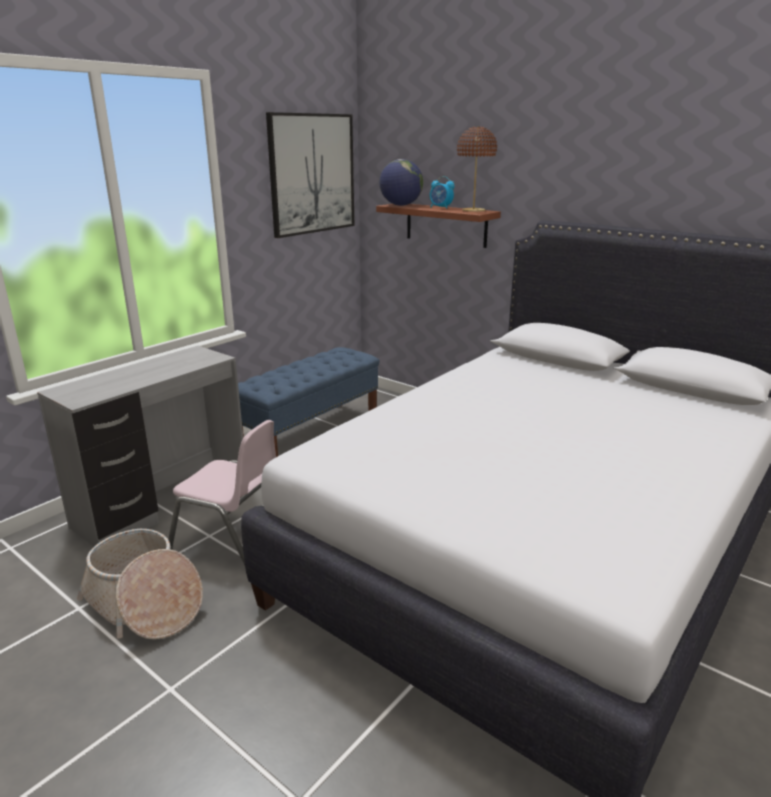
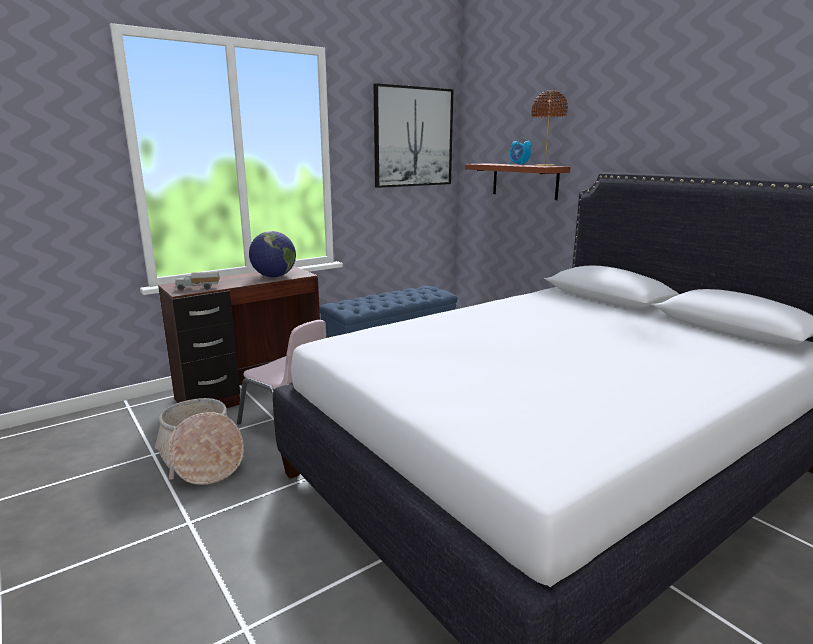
camera: 15 degrees right, 5 degrees down
grey desk [37,346,243,547] -> brown desk [158,267,320,408]
globe [379,159,423,206] -> globe moved to [249,231,296,277]
none -> toy truck [175,271,220,291]

